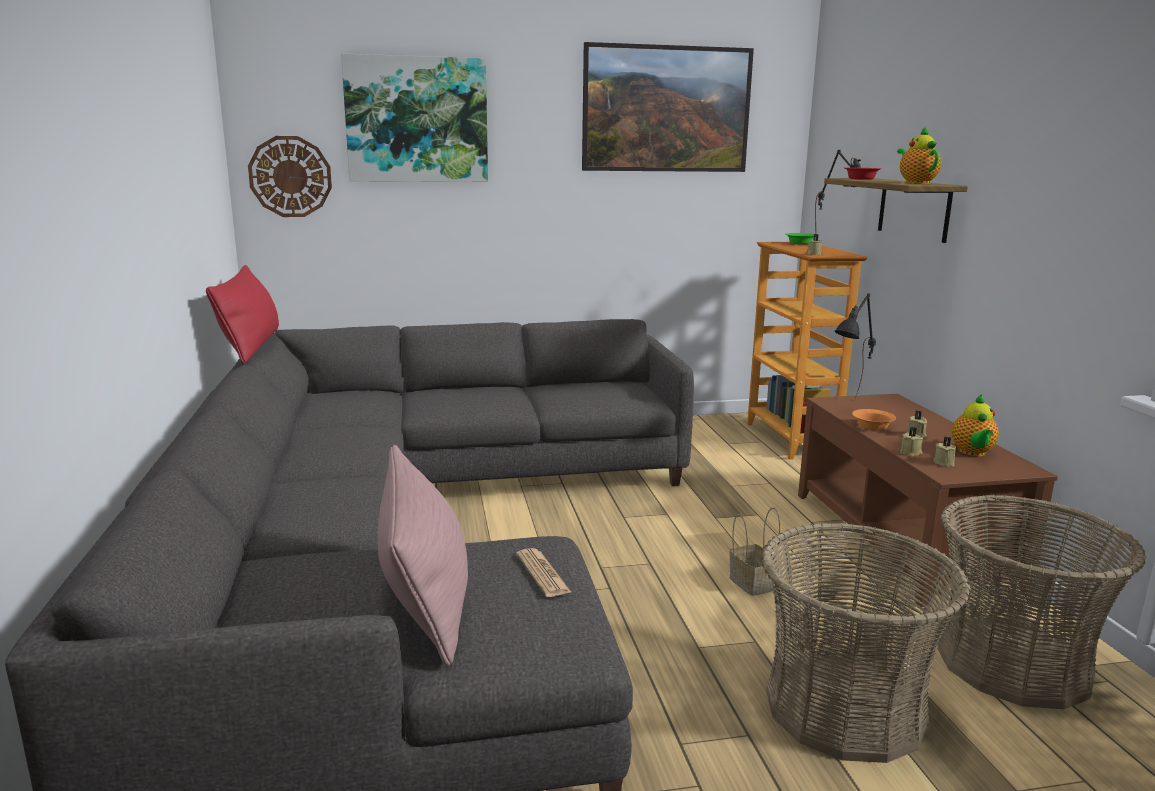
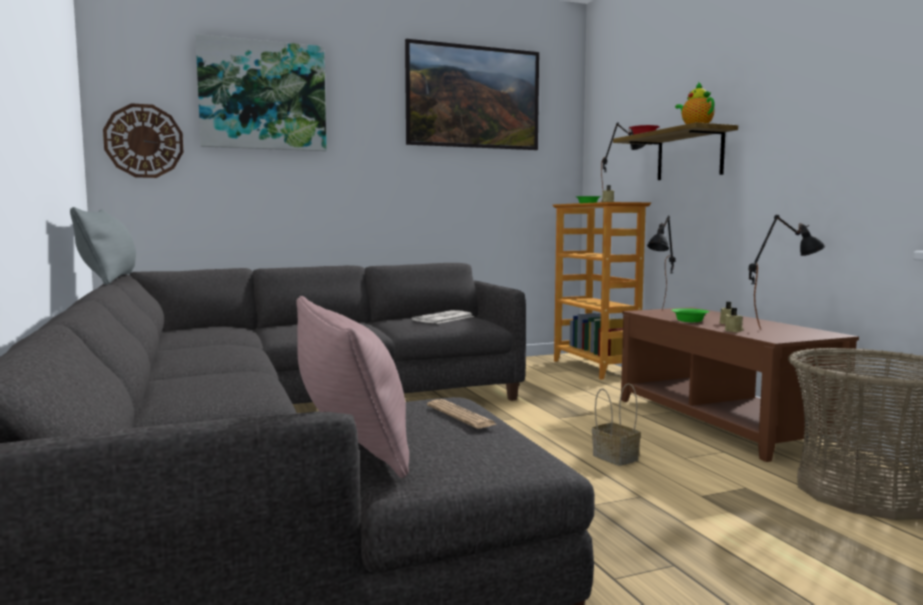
camera: 10 degrees left, 10 degrees down
red pillow [206,265,279,364] -> grey pillow [70,207,136,285]
basket [761,523,971,763] -> none
orange bowl [852,409,896,430] -> green bowl [671,308,709,322]
beige candle [933,436,956,466] -> none
teapot [952,394,999,456] -> black table lamp [749,215,826,329]
none -> newspaper [412,310,475,324]

